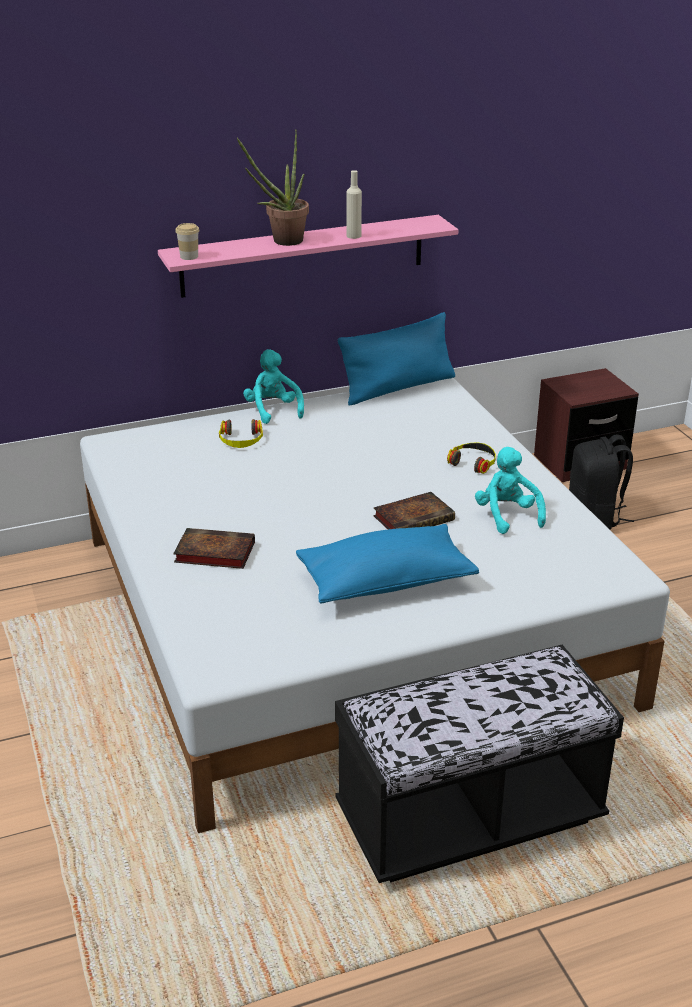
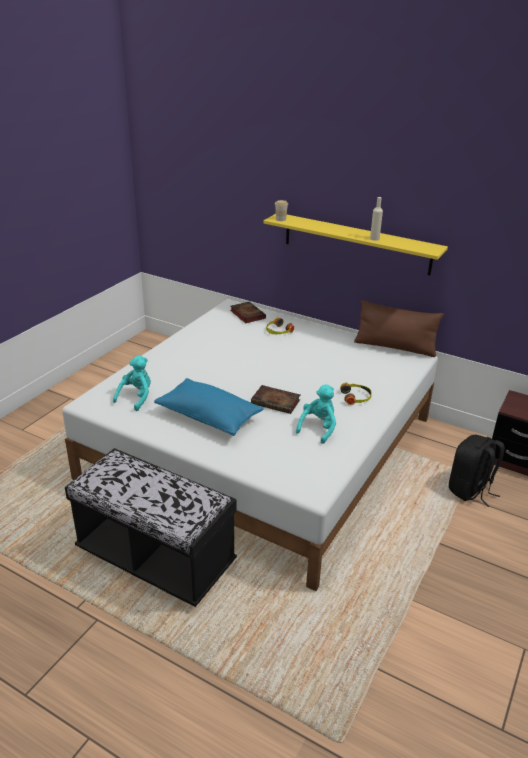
camera: 50 degrees right, 0 degrees up
pink shelf [158,215,458,298] -> yellow shelf [263,214,448,275]
book [173,528,255,569] -> book moved to [230,302,266,323]
potted plant [237,129,309,246] -> none
turquoise plush toy [243,349,304,424] -> turquoise plush toy moved to [113,355,151,411]
blue pillow [338,312,455,406] -> brown pillow [354,300,444,357]

